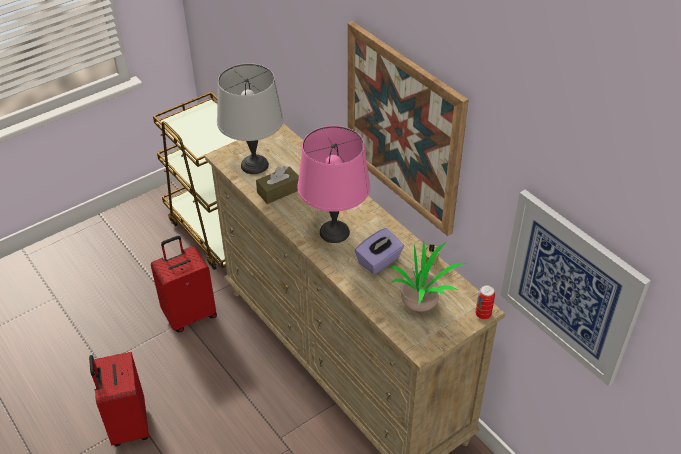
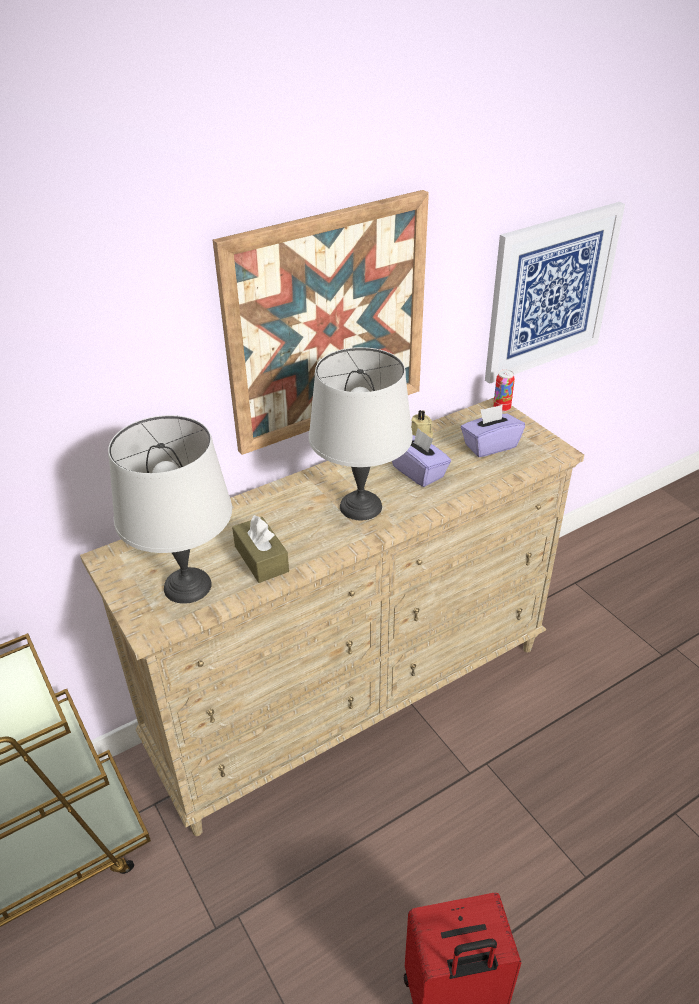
camera: 85 degrees left, 5 degrees down
red suitcase [151,236,217,332] -> none
pink table lamp [298,126,370,243] -> grey table lamp [309,347,413,520]
potted plant [390,240,467,312] -> purple tissue box [461,405,525,457]

